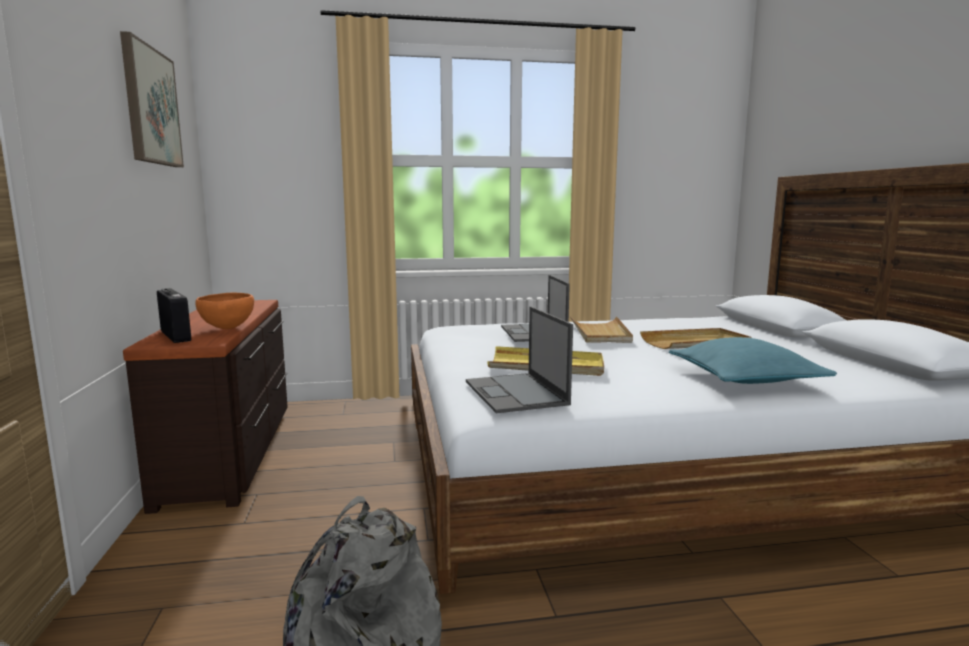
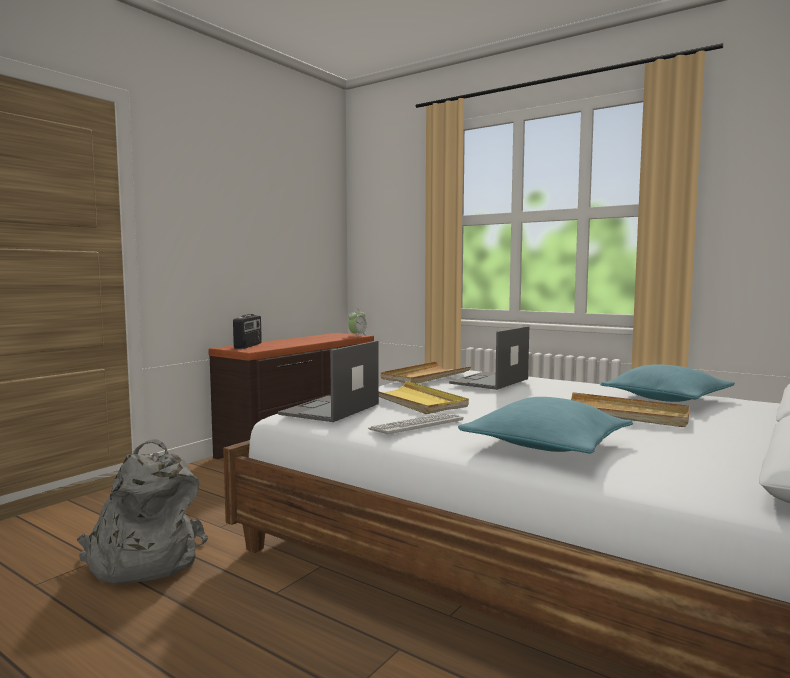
camera: 45 degrees right, 5 degrees down
picture [120,31,184,167] -> none
orange bowl [195,293,254,329] -> none
beige tray [570,316,633,343] -> beige tray moved to [381,361,471,384]
none -> alarm clock [348,309,367,337]
none -> keyboard [368,413,464,436]
none -> turquoise pillow [600,364,735,402]

